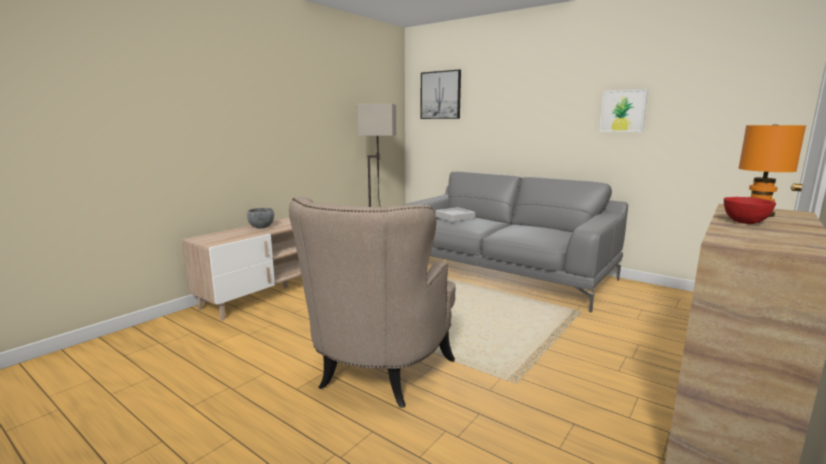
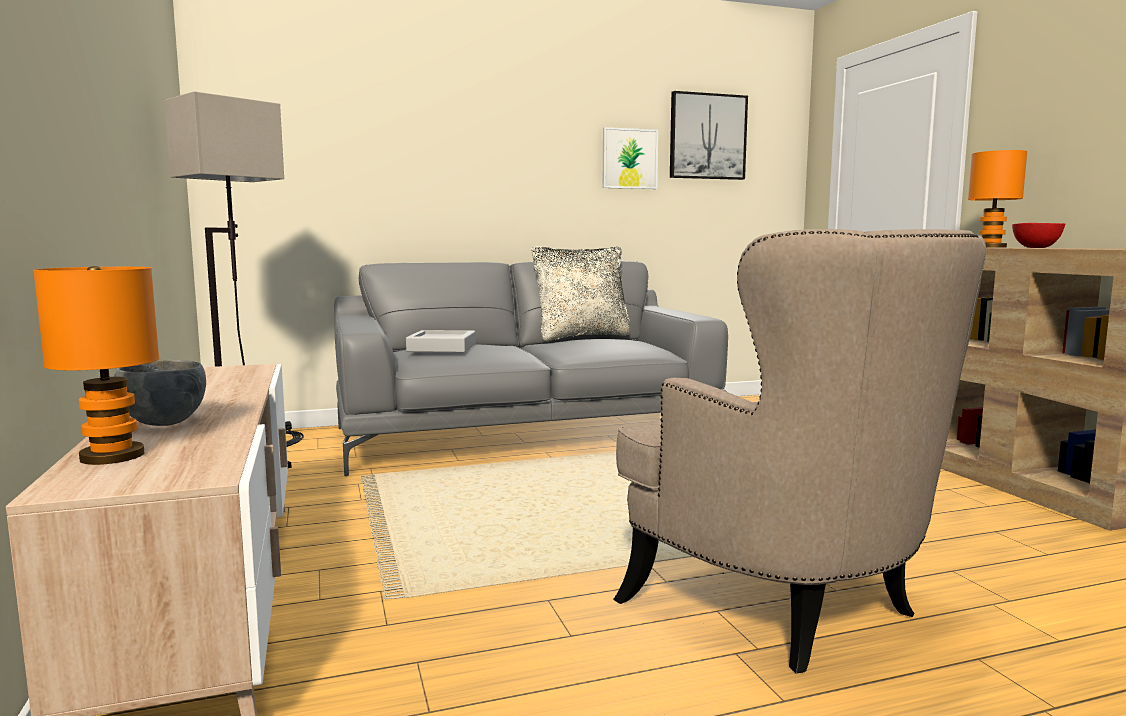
camera: 55 degrees left, 5 degrees down
picture [421,70,461,119] -> picture moved to [670,91,748,180]
none -> orange table lamp [33,266,159,465]
none -> beige pillow [531,246,630,342]

